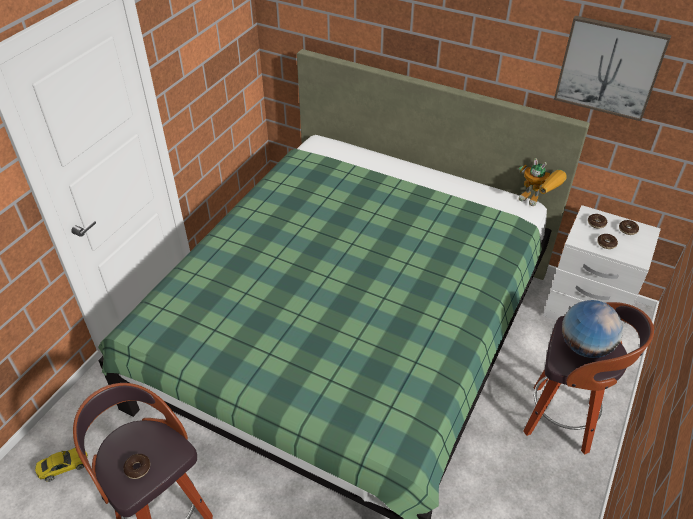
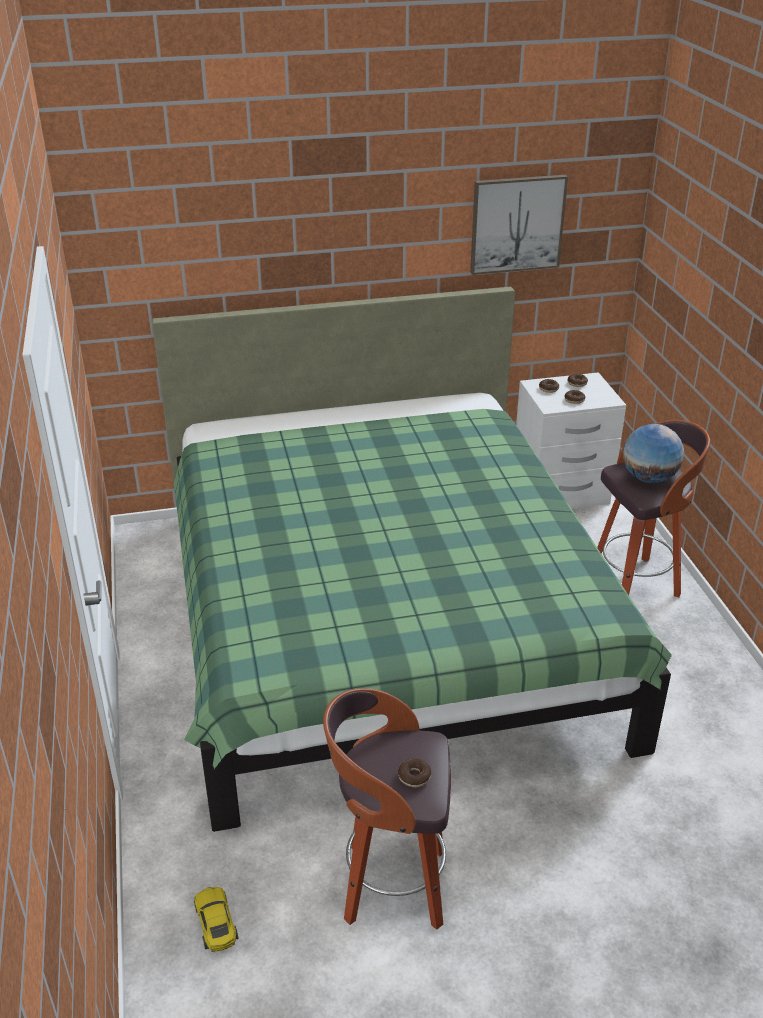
camera: 40 degrees left, 10 degrees down
yellow toy car [35,448,88,482] -> yellow toy car turned 45 degrees counterclockwise [194,887,238,952]
toy robot [519,158,566,206] -> none

